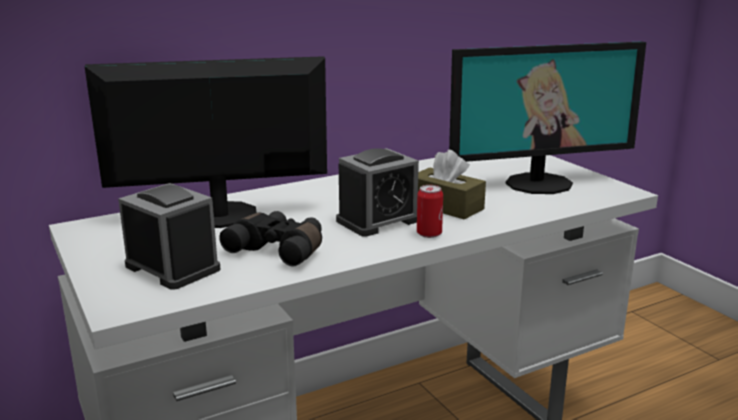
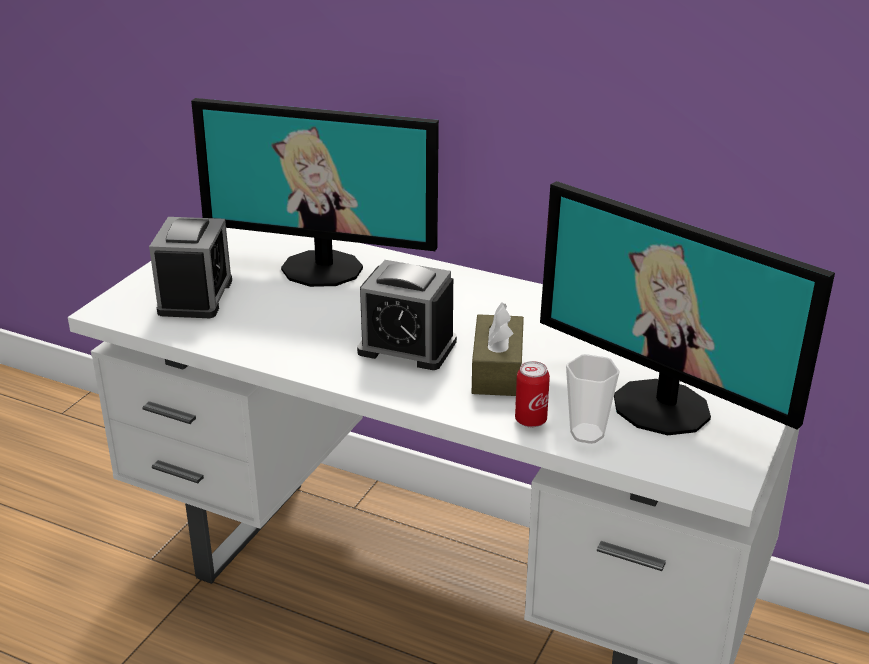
camera: 55 degrees right, 10 degrees up
monitor [84,56,327,228] -> monitor turned 150 degrees clockwise [191,98,439,287]
black binoculars [219,211,322,266] -> none
can [417,185,443,238] -> can moved to [515,361,550,427]
none -> cup [566,354,620,444]

